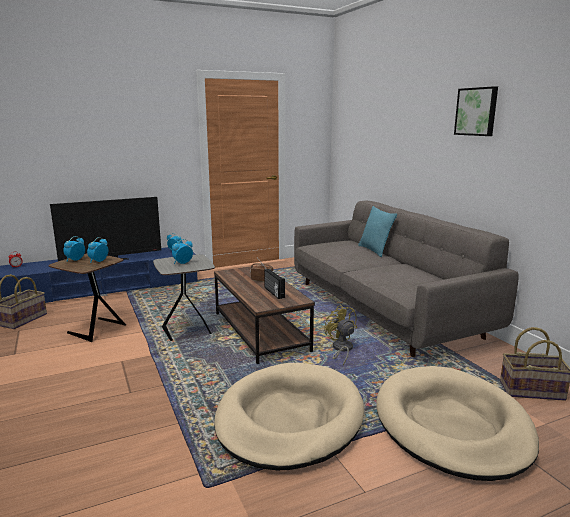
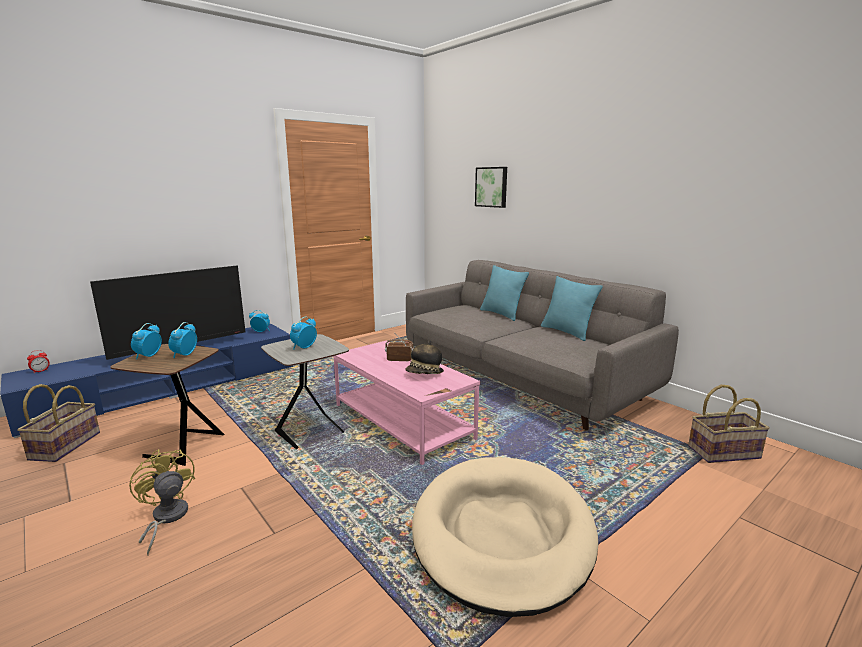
camera: 15 degrees left, 0 degrees up
brown coffee table [214,265,315,364] -> pink coffee table [333,340,480,465]
radio [264,269,285,299] -> hat [405,340,444,374]
yellow fan [324,305,357,365] -> yellow fan moved to [129,449,195,556]
beige dog bed [376,366,539,481] -> none
picture [454,86,498,136] -> picture moved to [475,167,507,208]
none -> turquoise pillow [541,276,603,341]

